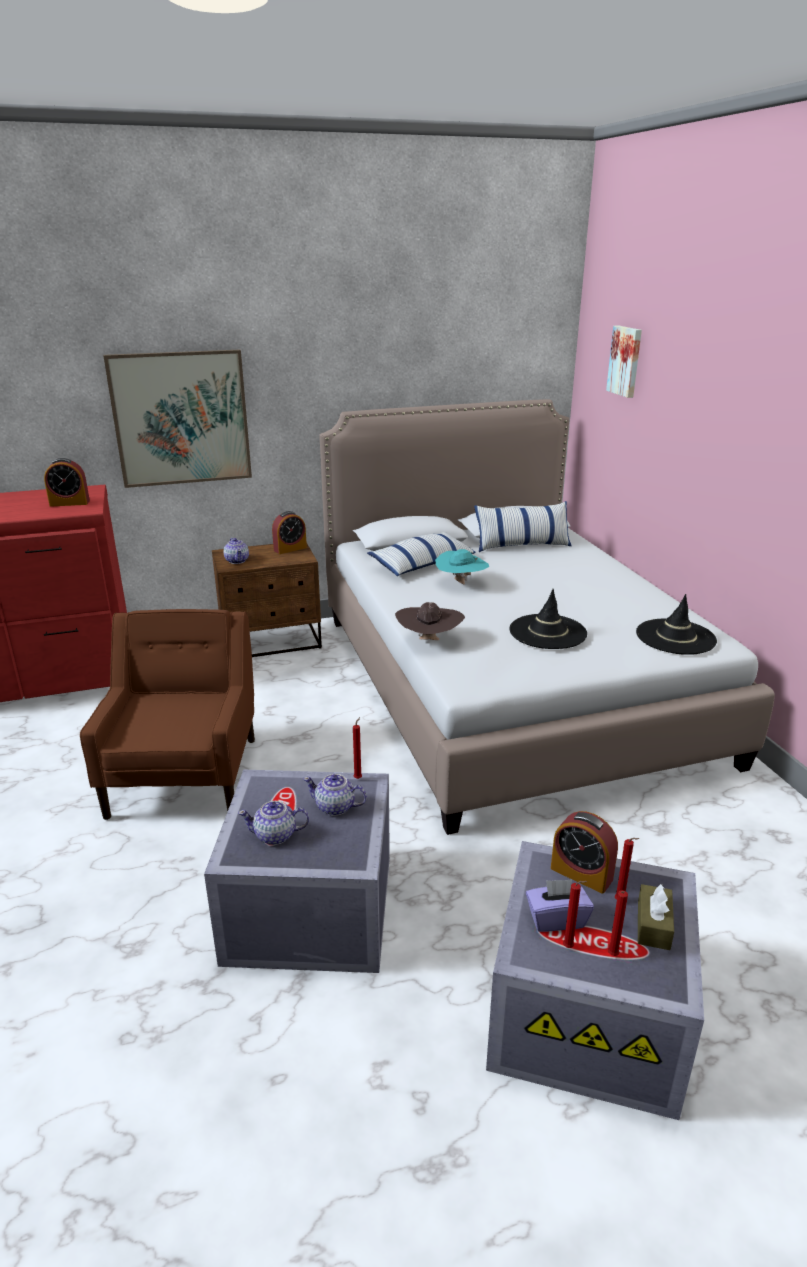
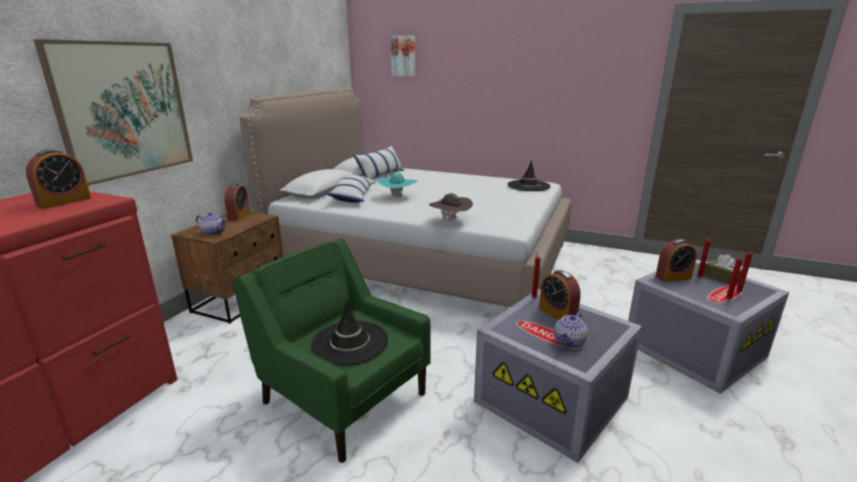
camera: 50 degrees left, 5 degrees down
brown armchair [80,609,255,820] -> green armchair [233,239,431,463]
teapot [303,774,367,816] -> alarm clock [539,270,581,320]
black hat [509,589,587,649] -> black hat moved to [311,301,388,366]
purple tissue box [526,879,594,932] -> none

